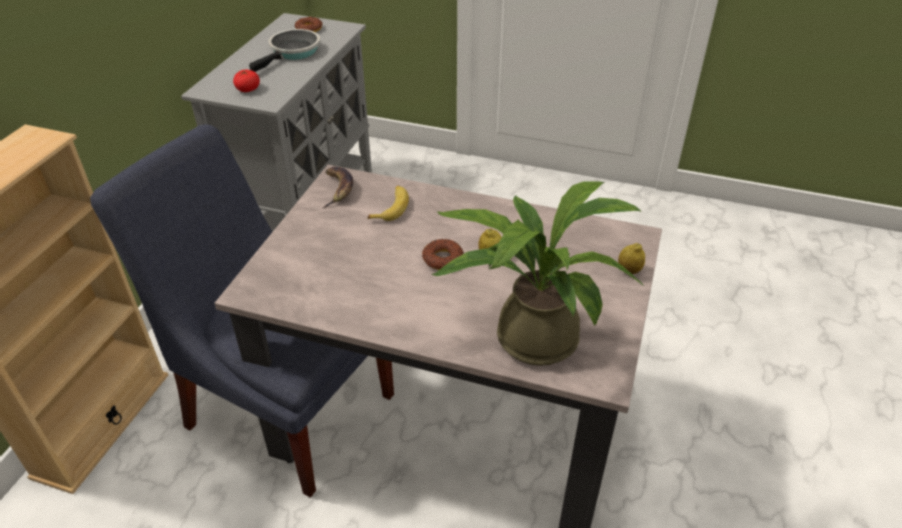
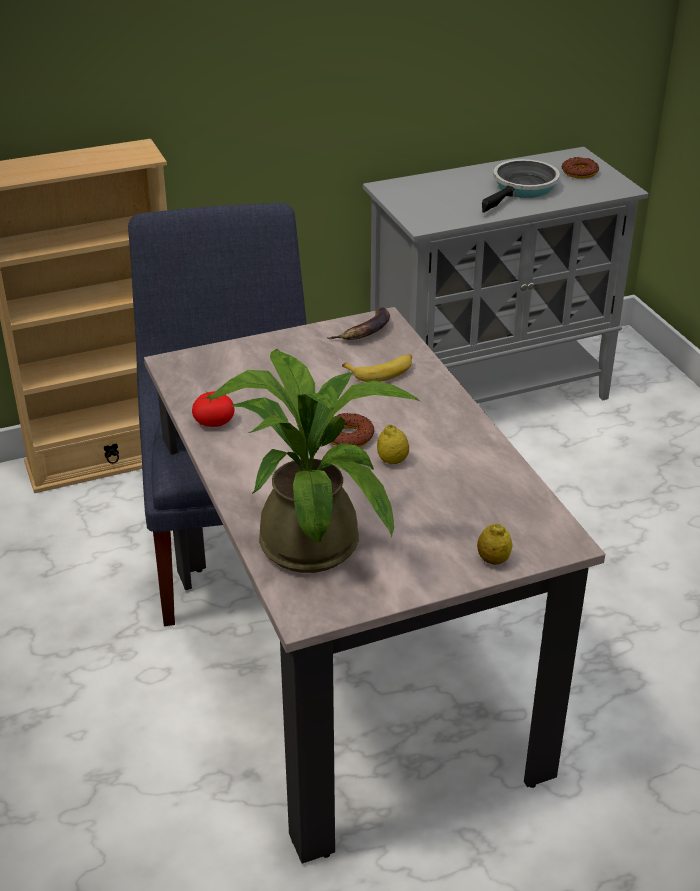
camera: 50 degrees right, 5 degrees down
tomato [233,70,260,92] -> tomato moved to [192,392,234,427]
frying pan [249,29,320,72] -> frying pan turned 45 degrees counterclockwise [482,159,560,213]

